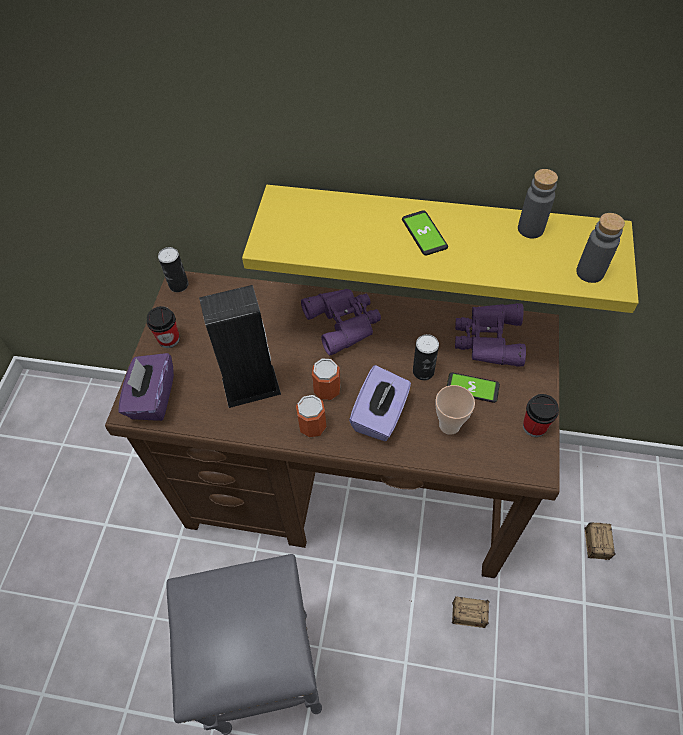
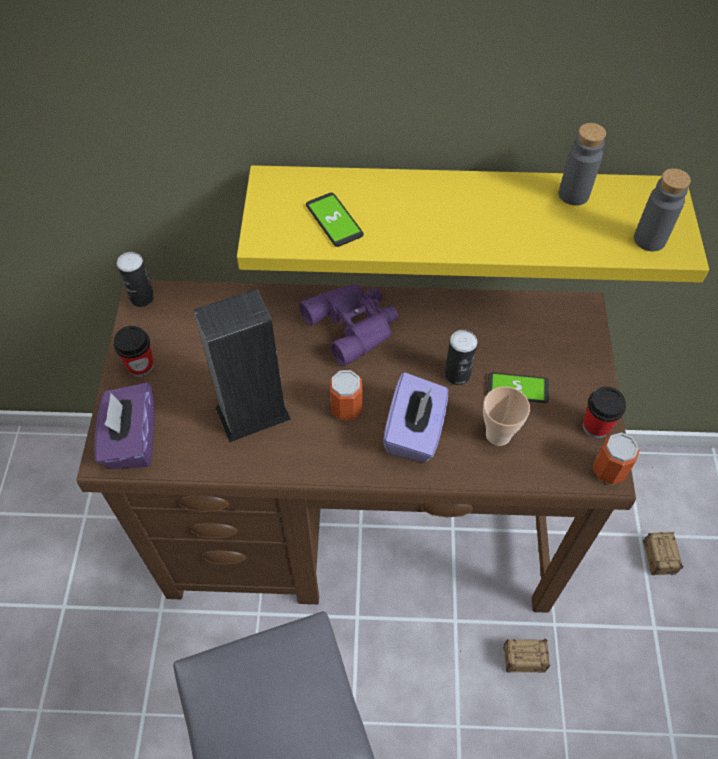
camera: 10 degrees left, 0 degrees up
can [296,395,326,438] -> can moved to [592,432,640,485]
phone [402,210,448,255] -> phone moved to [306,193,364,247]
purple binoculars [455,303,526,367] -> none

